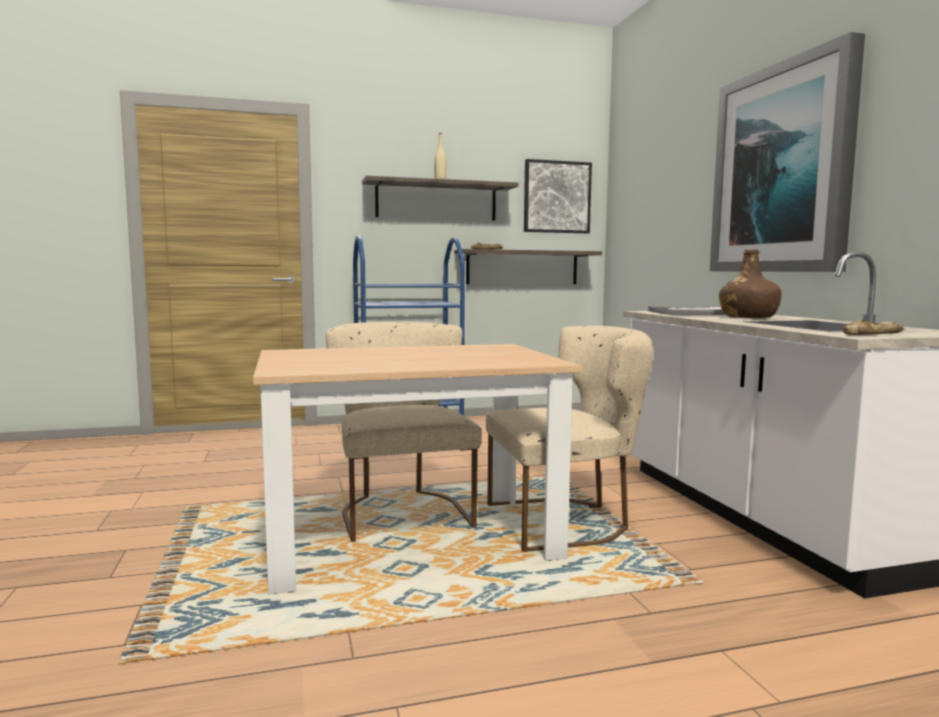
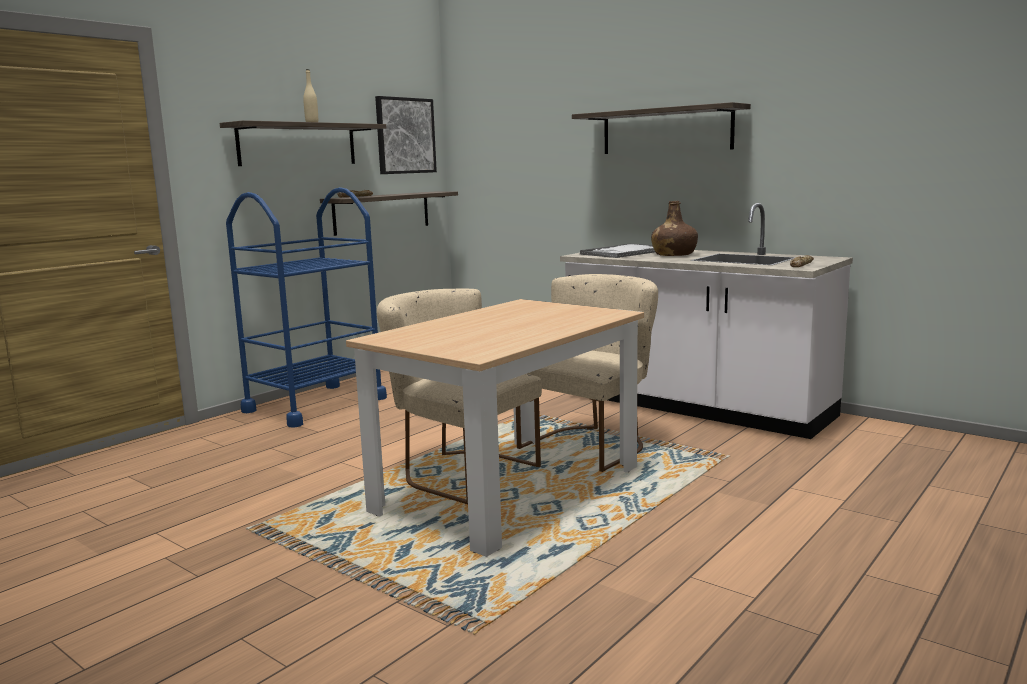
camera: 35 degrees left, 5 degrees up
picture [710,32,865,272] -> shelf [572,102,751,154]

